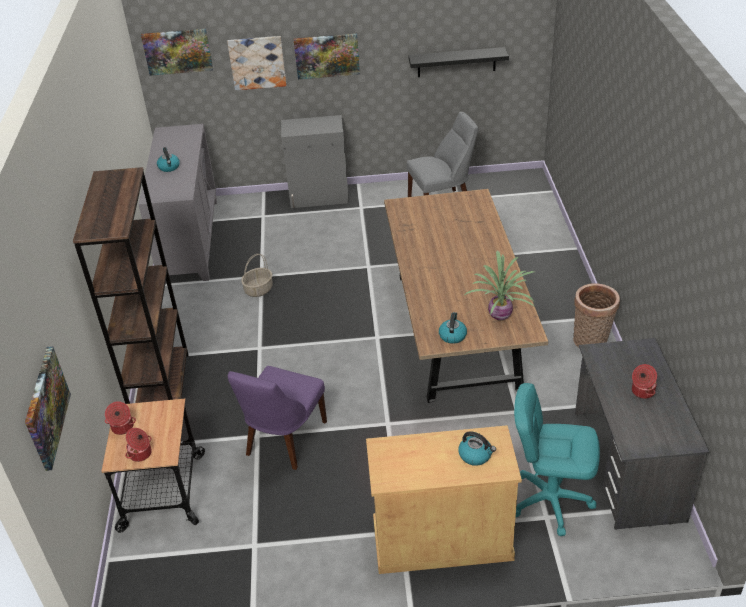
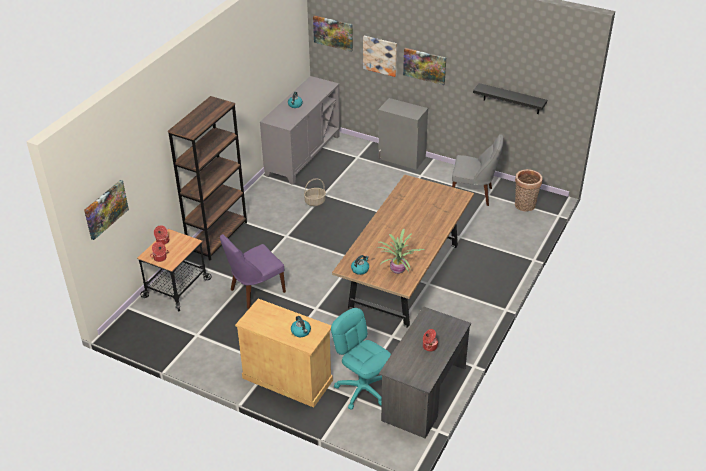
camera: 30 degrees right, 0 degrees up
basket [573,283,620,347] -> basket moved to [515,169,543,211]

